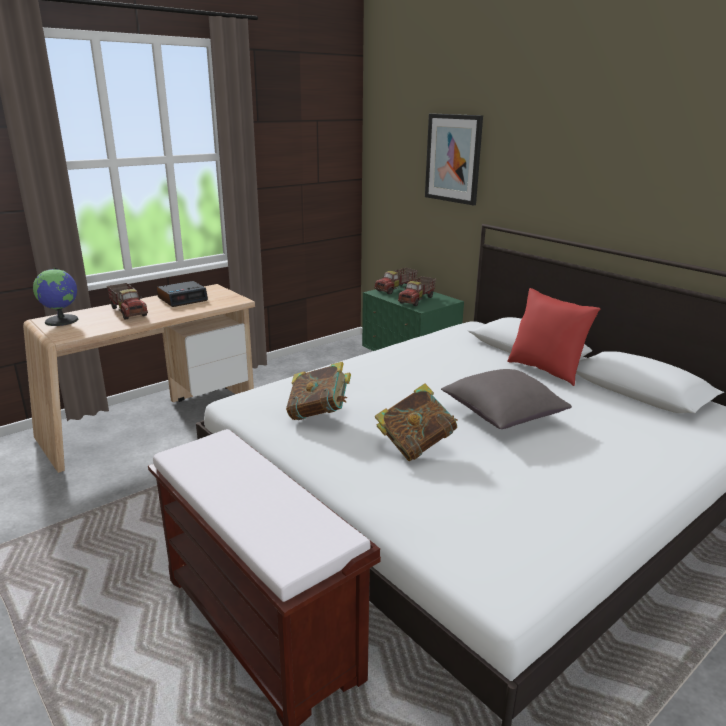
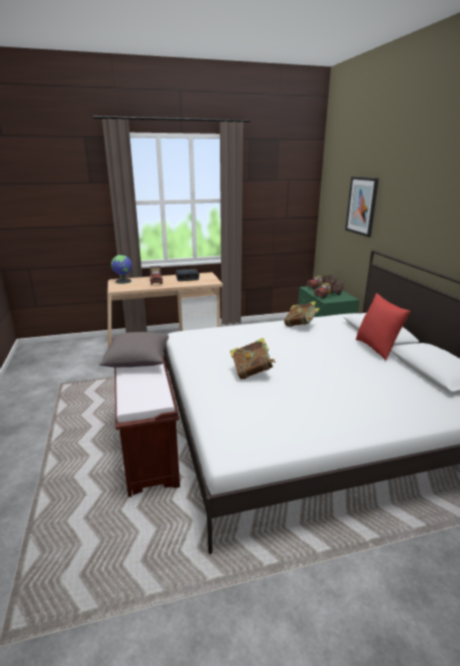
camera: 25 degrees right, 0 degrees up
book [286,362,351,420] -> book moved to [284,301,320,327]
grey pillow [441,369,572,429] -> grey pillow moved to [99,332,169,368]

